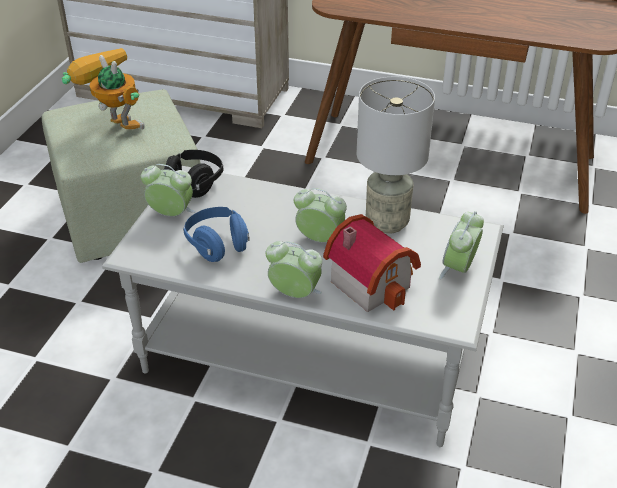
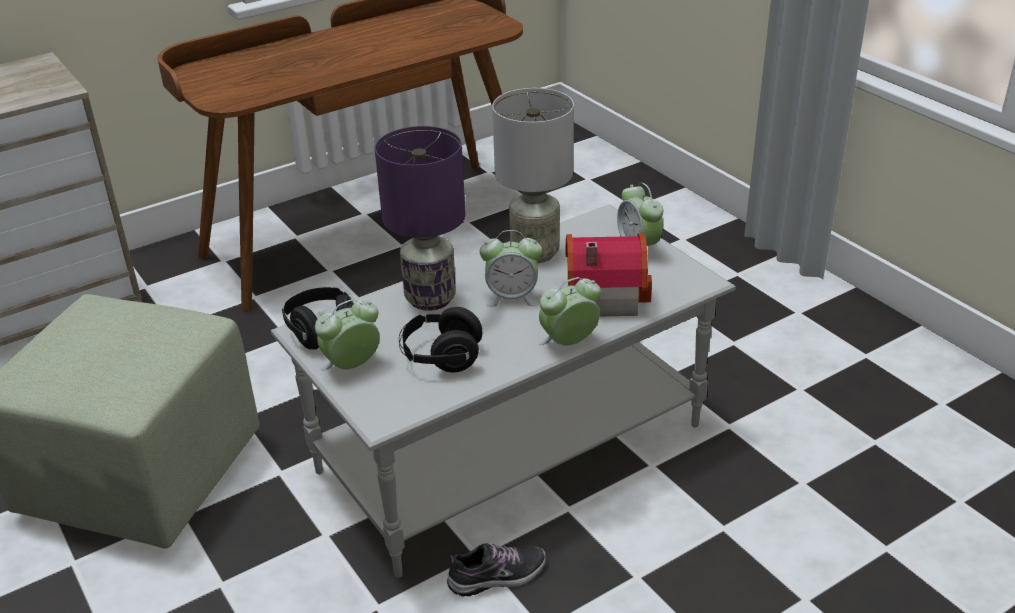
camera: 50 degrees left, 5 degrees down
toy robot [62,48,145,129] -> none
blue headphones [183,207,250,262] -> black headphones [399,307,482,372]
alarm clock [294,188,347,243] -> alarm clock turned 150 degrees counterclockwise [480,230,542,306]
none -> purple table lamp [375,126,465,311]
none -> shoe [447,543,546,596]

